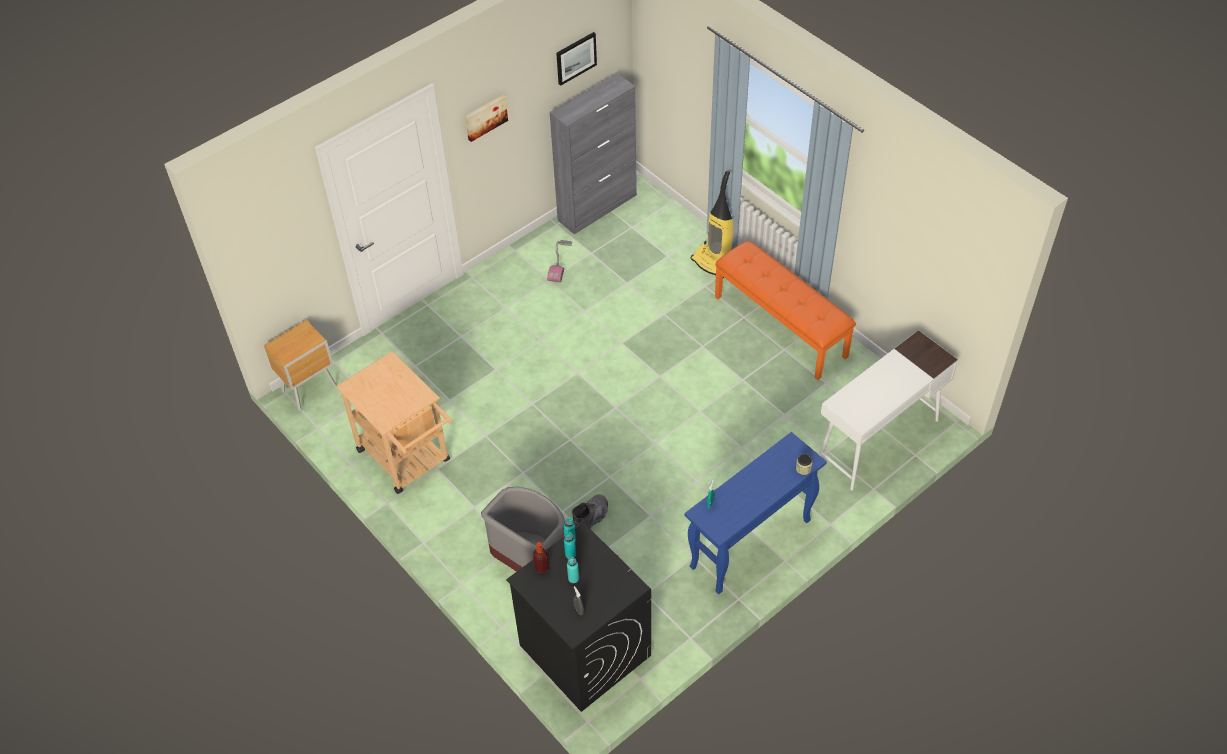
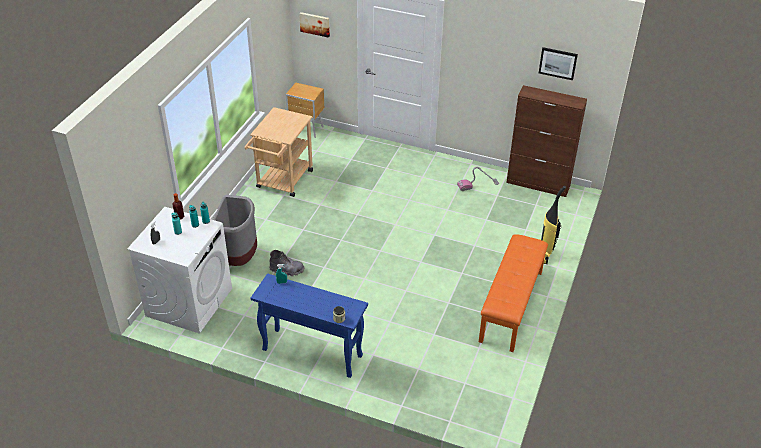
camera: 60 degrees right, 10 degrees down
picture [465,95,508,142] -> picture moved to [299,12,330,38]
black washing machine [506,523,651,712] -> white washing machine [127,207,232,334]
grey cabinet [550,73,637,234] -> brown cabinet [506,85,587,197]
white desk [819,330,958,491] -> none

